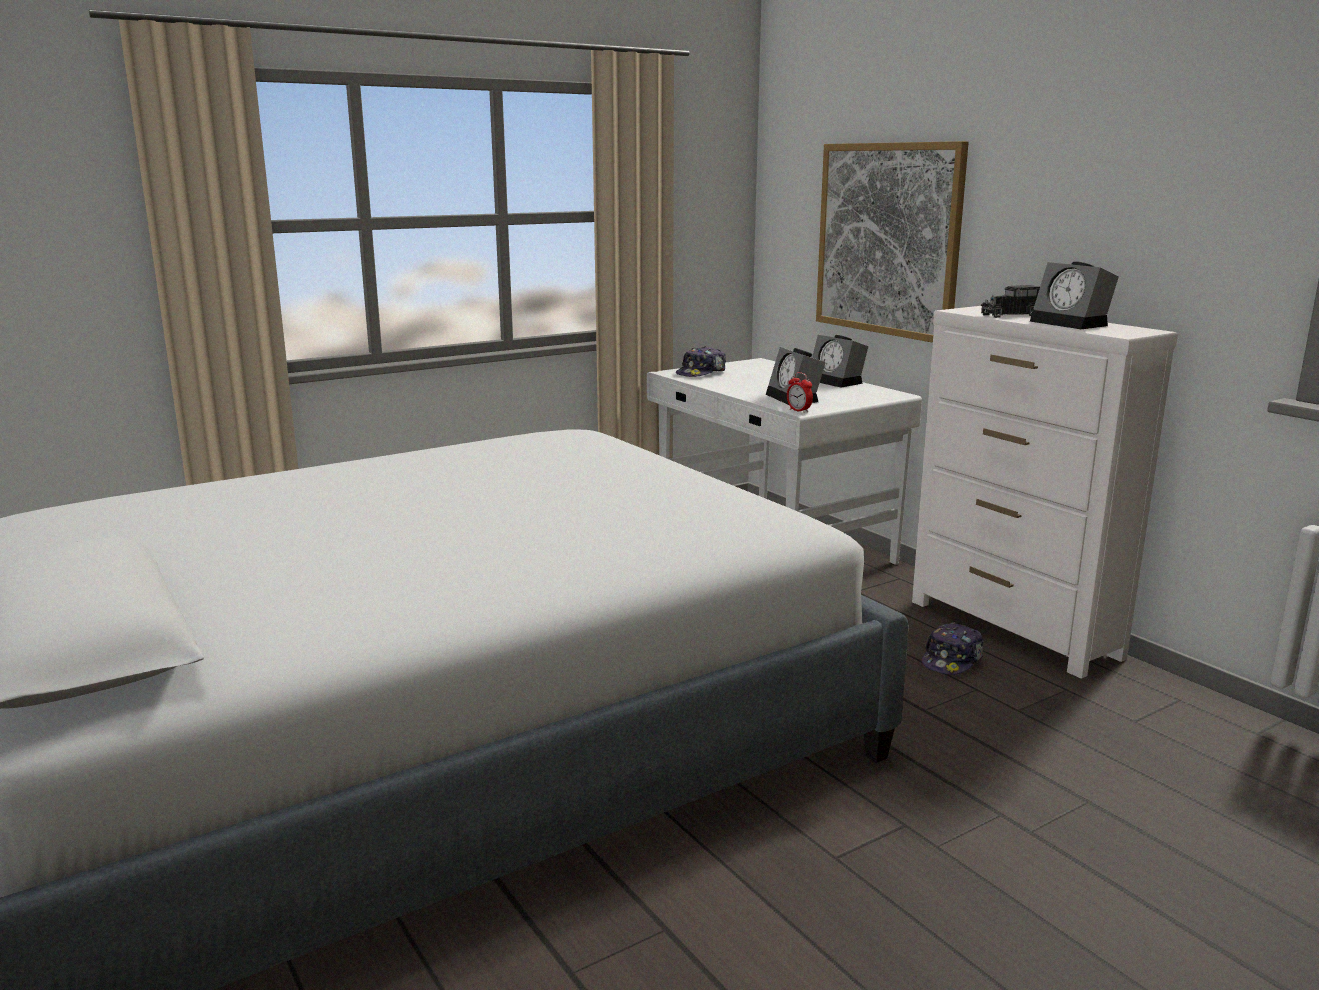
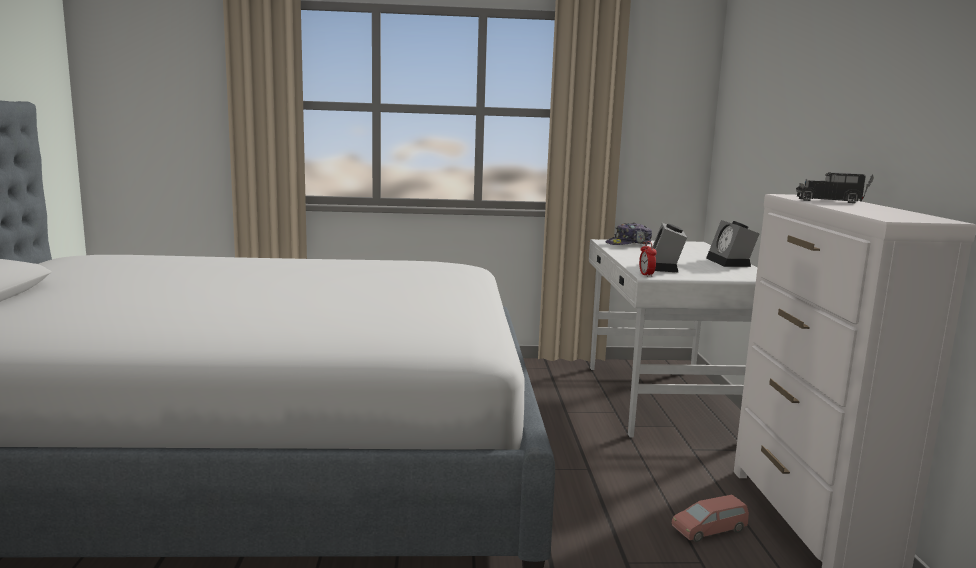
camera: 30 degrees right, 5 degrees down
picture [816,141,969,343] -> none
cap [922,622,984,675] -> pink toy car [672,495,749,542]
alarm clock [1030,262,1119,329] -> none

